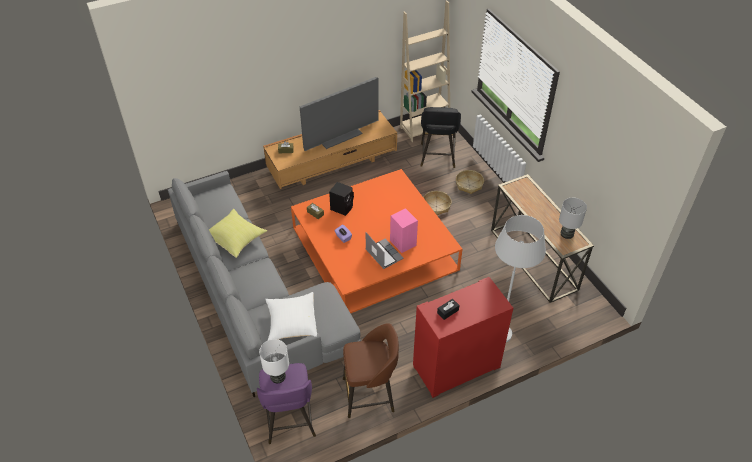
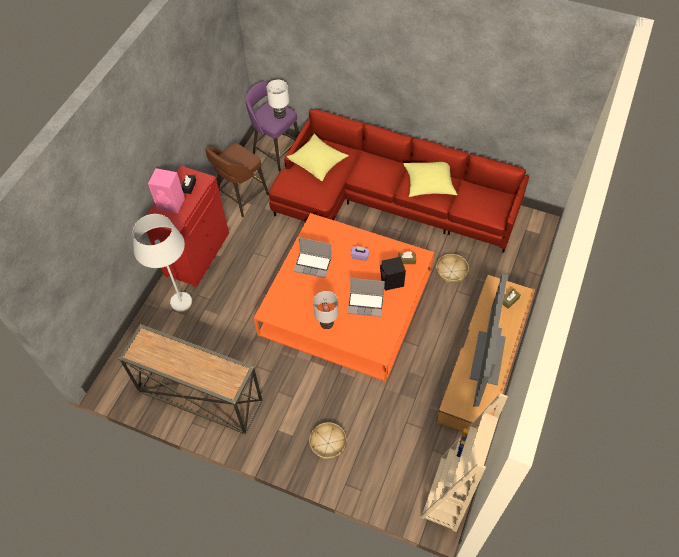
camera: 140 degrees right, 10 degrees up
grey sofa [168,171,361,397] -> red sofa [269,109,529,253]
white pillow [265,292,317,341] -> yellow pillow [287,134,349,181]
pink speaker [390,208,418,253] -> pink speaker moved to [148,168,185,213]
black stool [420,107,461,168] -> none
basket [423,191,451,215] -> basket moved to [436,254,469,283]
grey table lamp [559,198,587,239] -> grey table lamp moved to [313,291,338,329]
none -> laptop [347,278,385,317]

